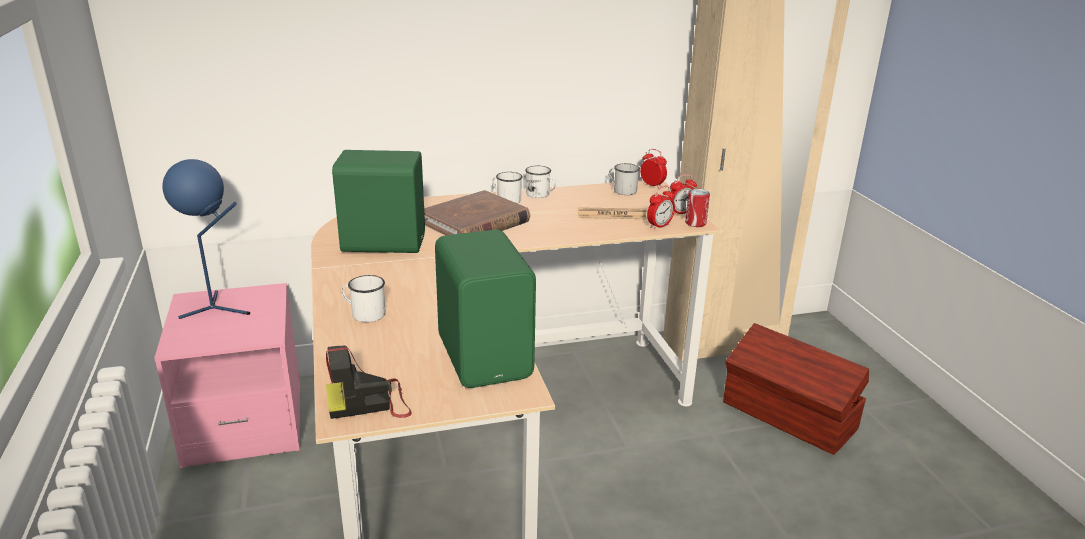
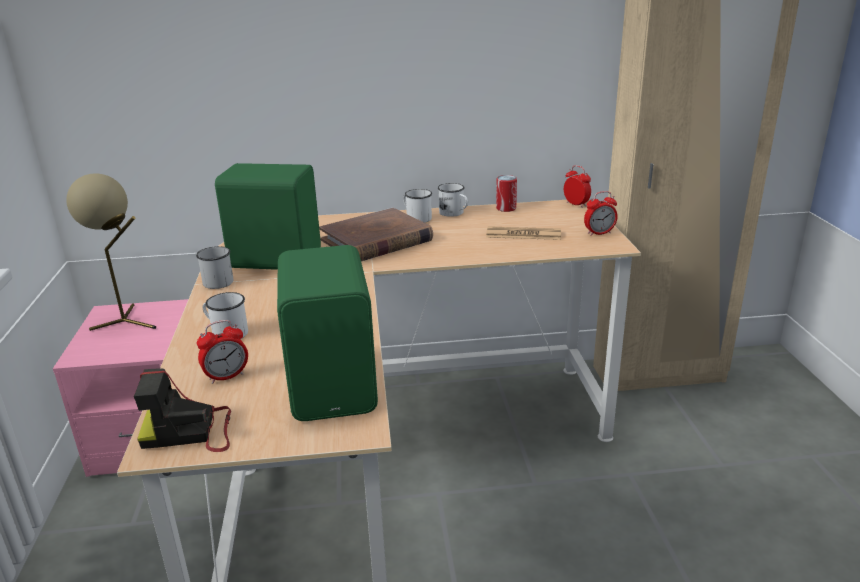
camera: 10 degrees right, 0 degrees up
blue table lamp [162,159,250,319] -> beige table lamp [66,174,156,331]
white mug [609,163,640,195] -> white mug moved to [196,246,234,289]
alarm clock [647,186,675,230] -> alarm clock moved to [197,320,248,384]
can [685,189,710,227] -> can moved to [496,175,517,212]
brown storage box [723,323,869,455] -> none

